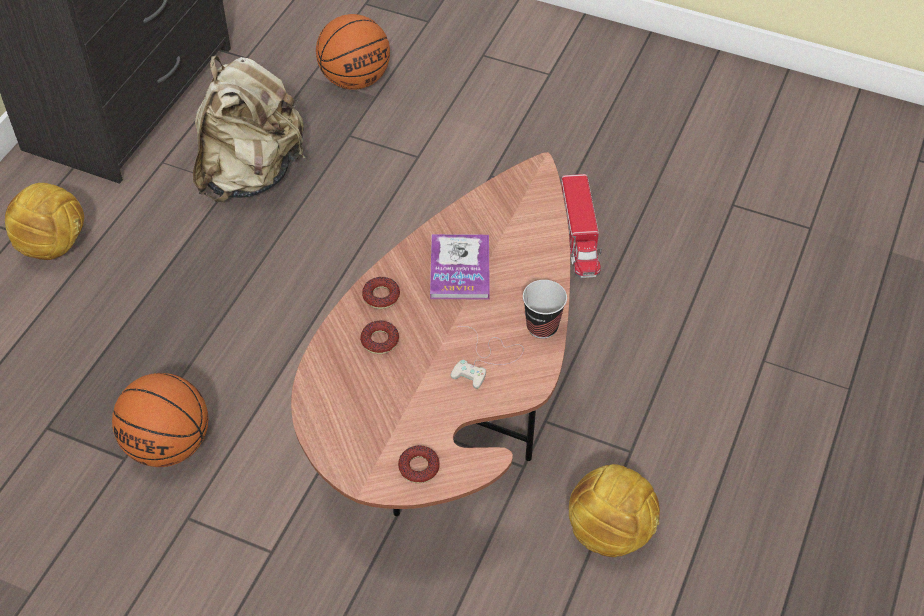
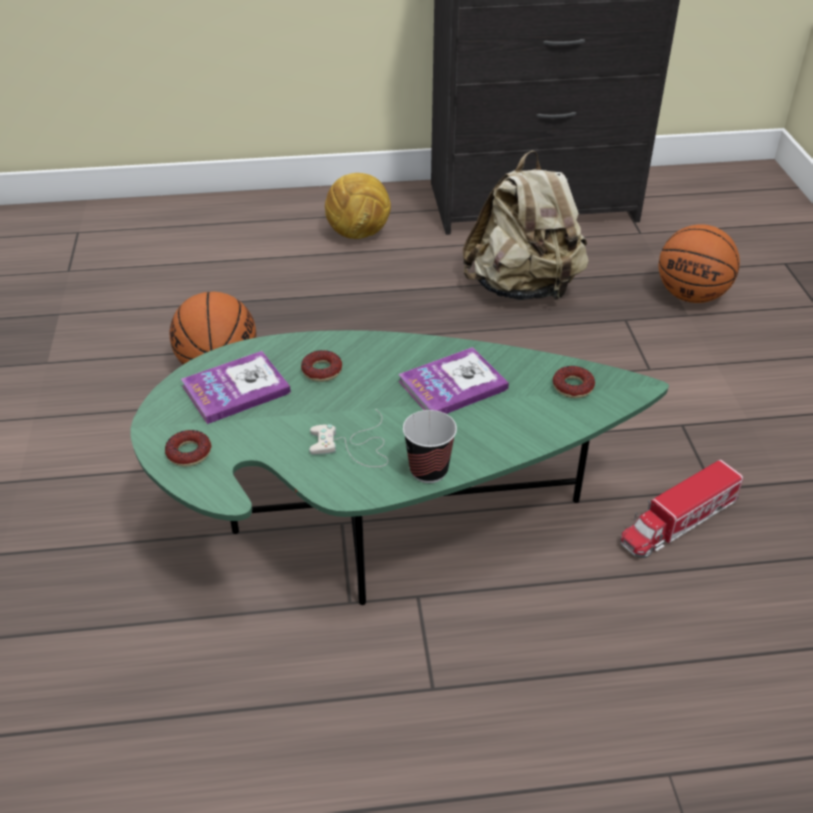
camera: 60 degrees right, 10 degrees down
brown coffee table [291,152,570,516] -> green coffee table [130,330,669,605]
donut [362,277,400,309] -> donut moved to [553,366,595,398]
football [569,464,660,557] -> none
none -> book [181,351,291,424]

